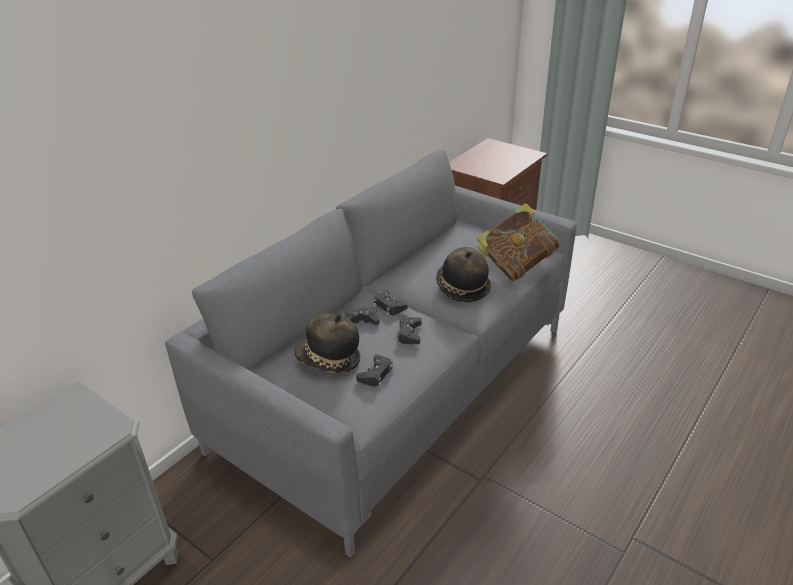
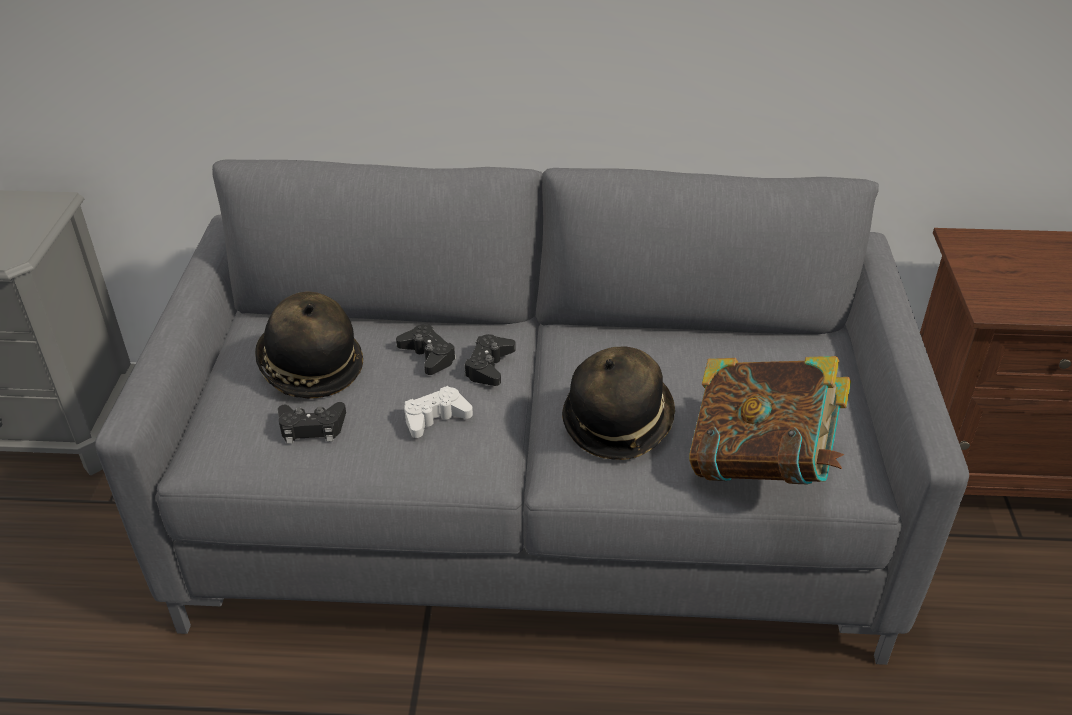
camera: 55 degrees right, 5 degrees up
black game controller [397,316,422,344] -> white game controller [404,386,473,438]

